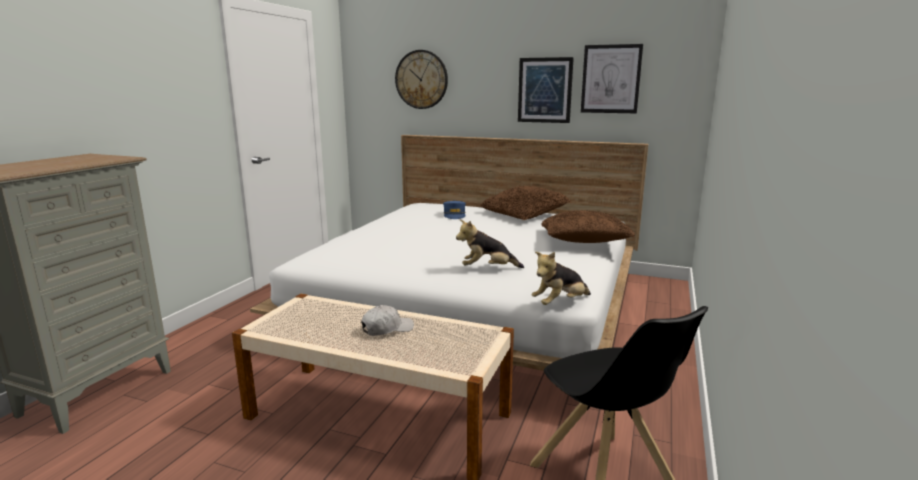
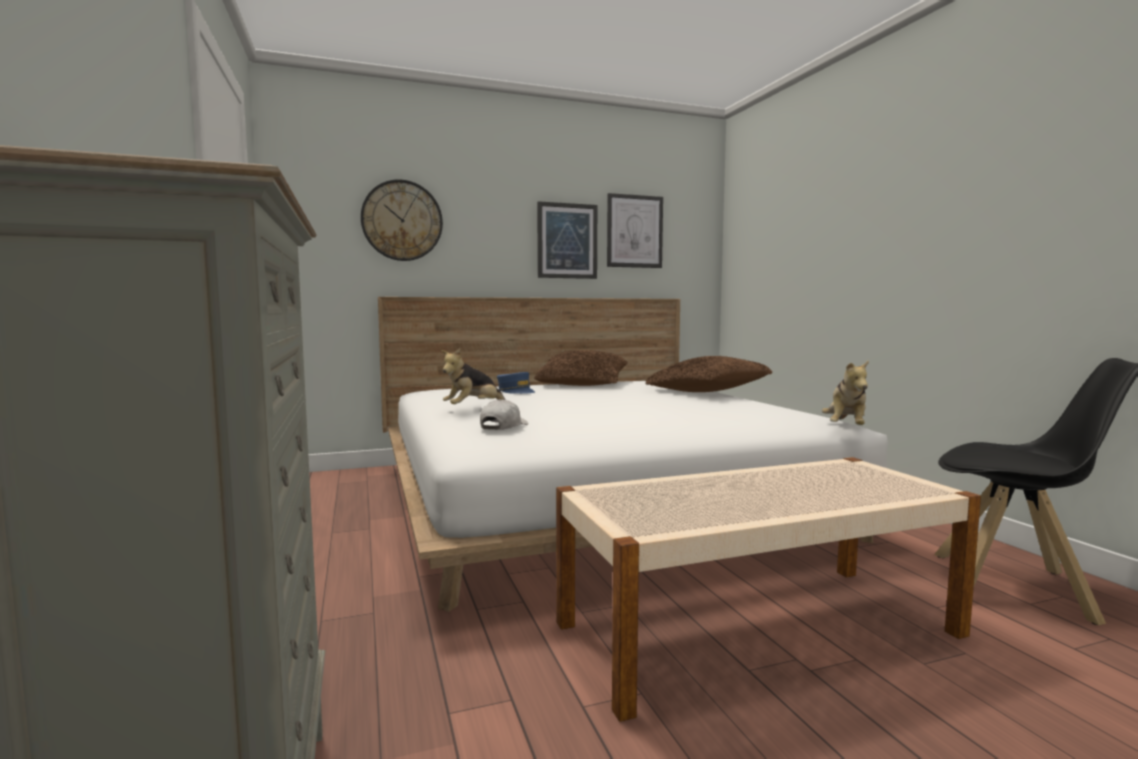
camera: 40 degrees left, 10 degrees down
white cap [361,305,414,336] -> white cap moved to [480,399,528,430]
plush toy [456,220,524,268] -> plush toy moved to [441,348,505,404]

